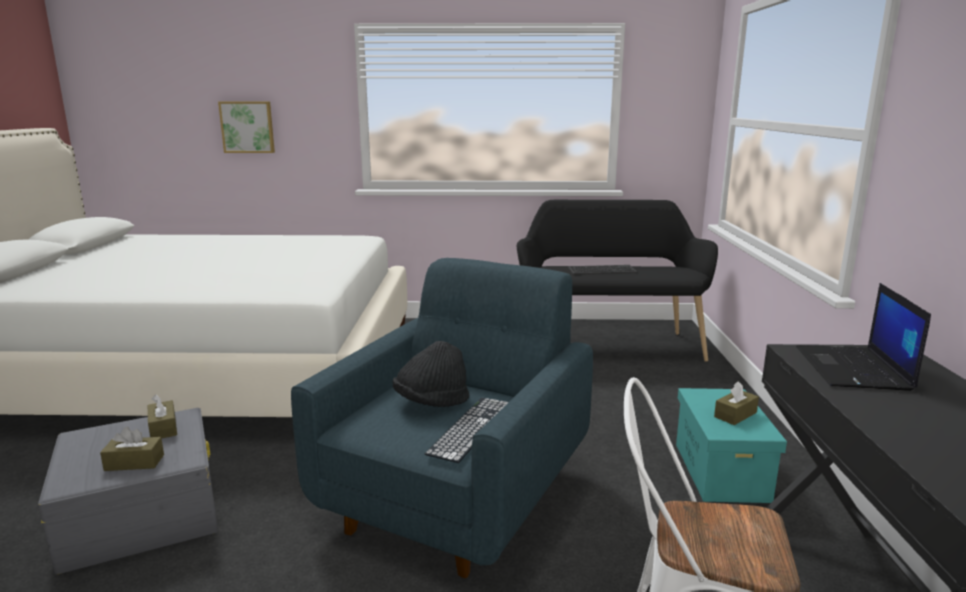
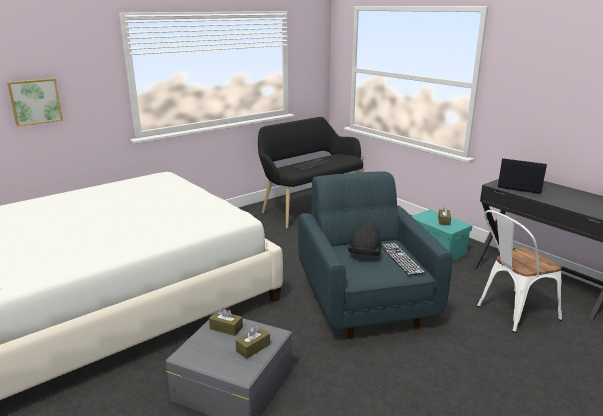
camera: 40 degrees left, 5 degrees up
laptop [796,283,931,391] -> laptop turned 150 degrees clockwise [498,158,547,194]

